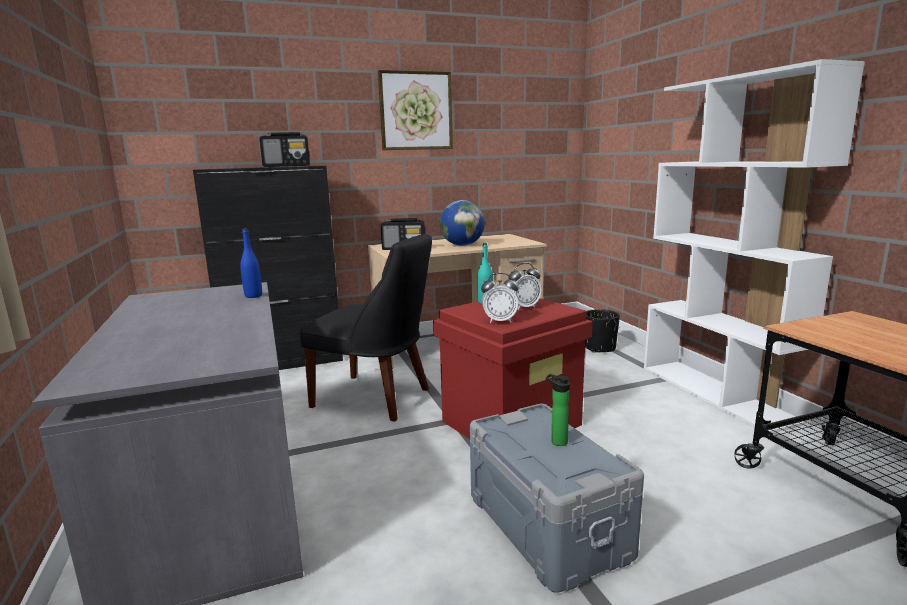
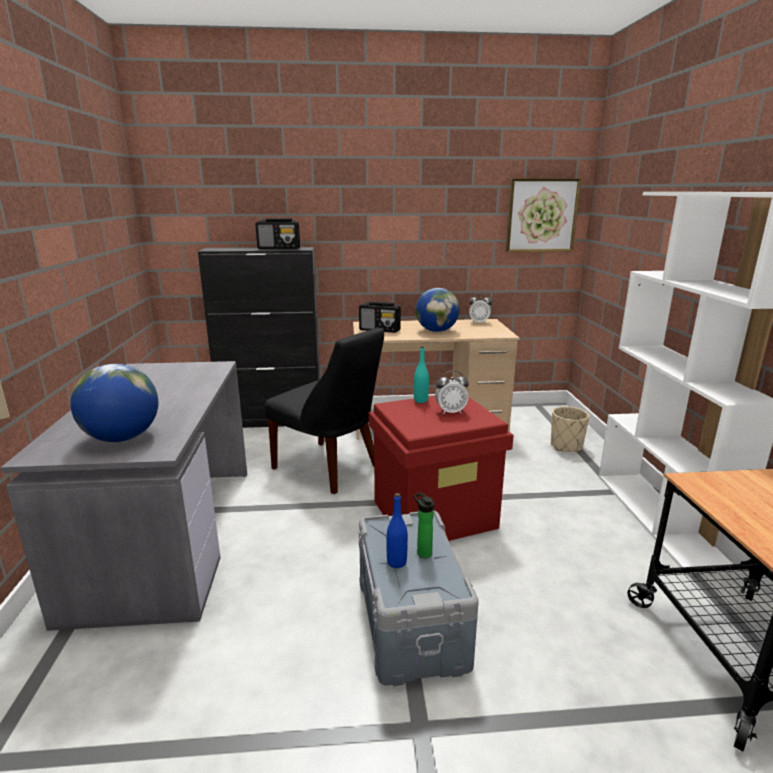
camera: 15 degrees right, 5 degrees up
blue bottle [240,228,262,298] -> blue bottle moved to [387,493,408,568]
picture [378,70,453,150] -> picture moved to [506,178,581,252]
alarm clock [481,273,519,323] -> alarm clock moved to [469,293,492,324]
black planter [585,309,620,353] -> beige planter [551,406,590,452]
none -> globe [70,364,158,442]

